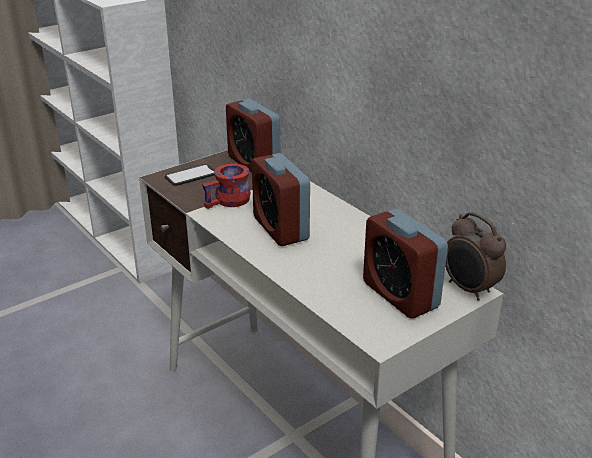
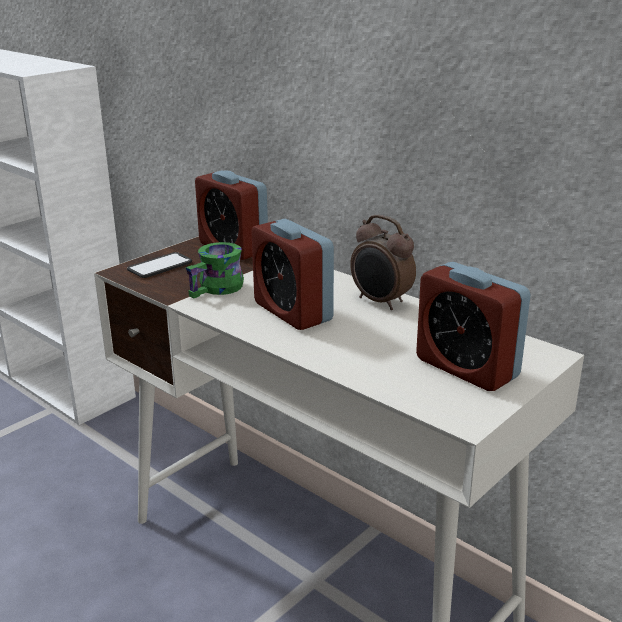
camera: 10 degrees left, 5 degrees down
red mug [202,164,251,209] -> green mug [186,242,244,299]
alarm clock [445,212,506,301] -> alarm clock moved to [350,215,416,310]

